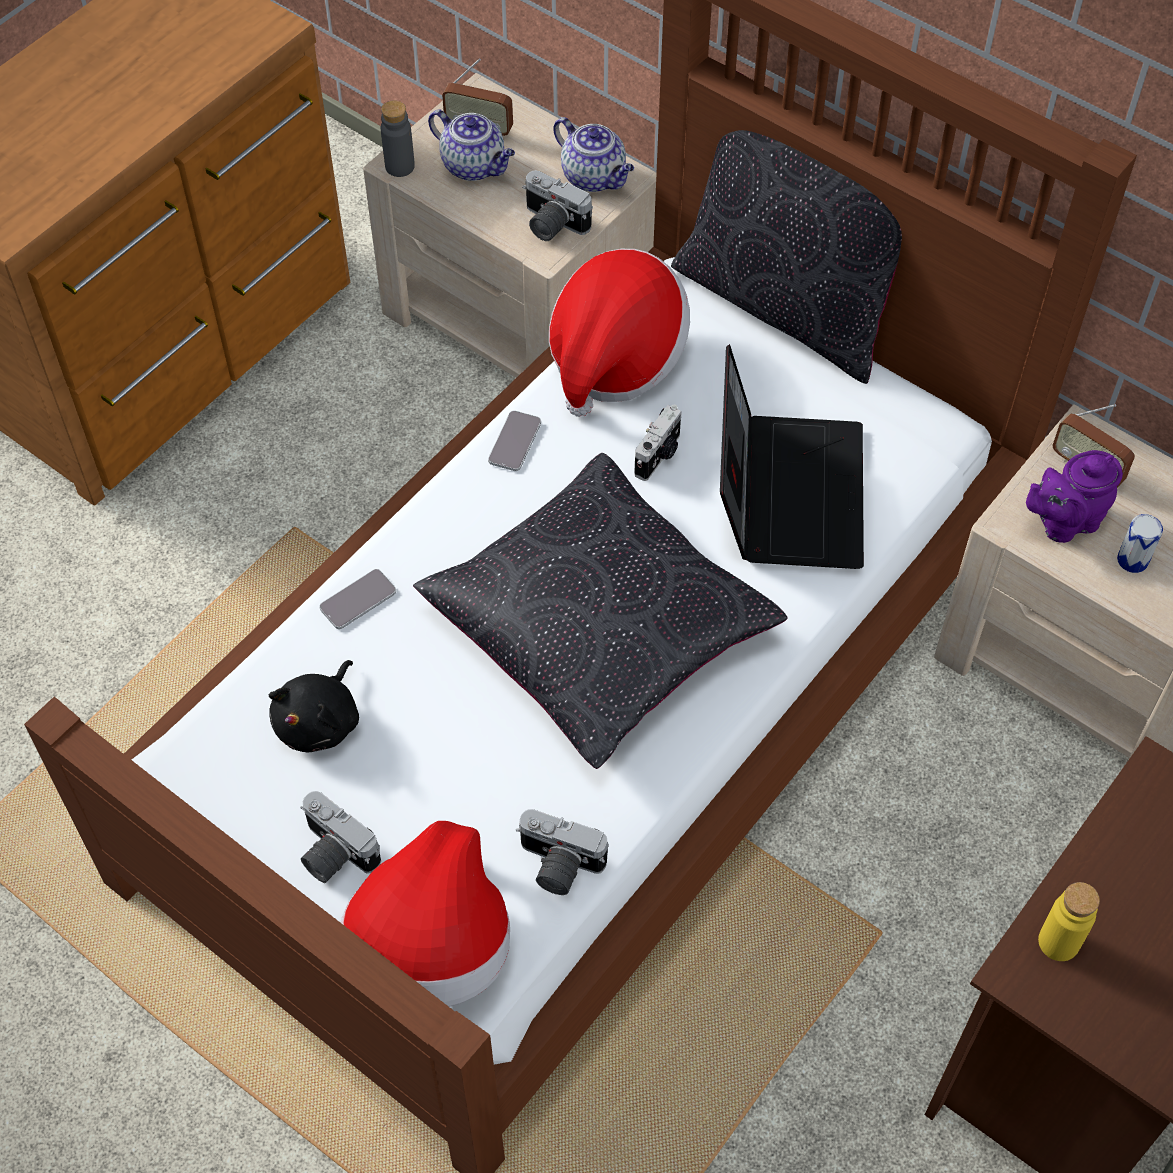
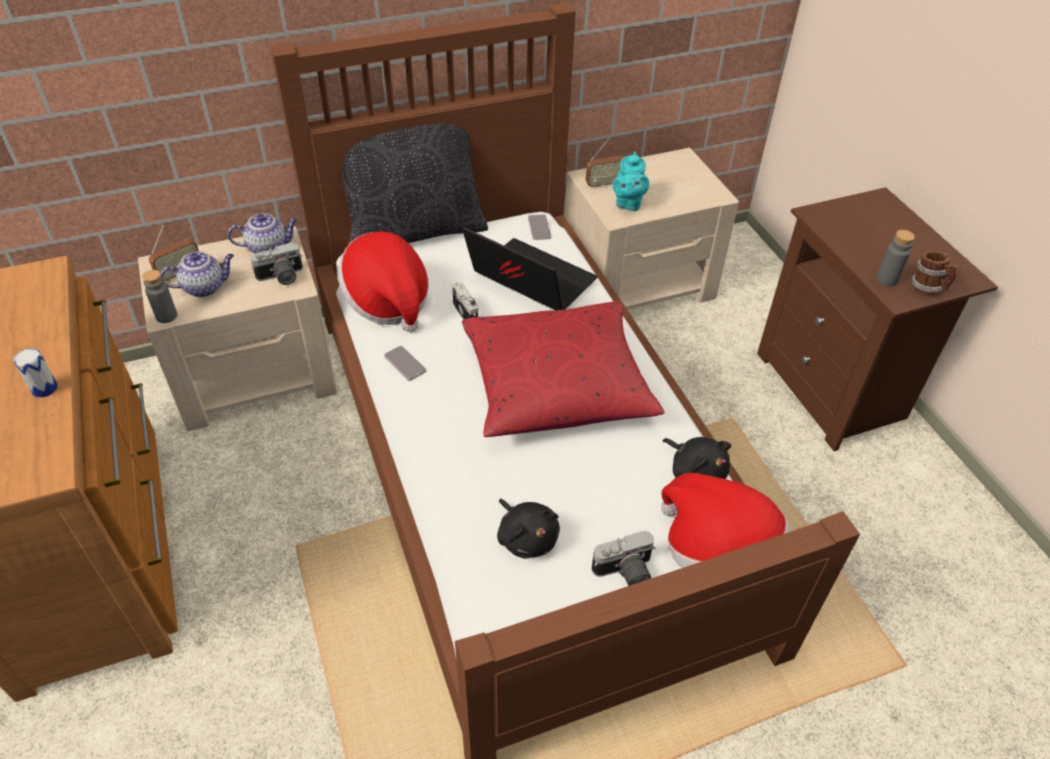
camera: 60 degrees left, 10 degrees down
phone [319,569,396,629] -> phone moved to [528,214,551,240]
black pillow [413,453,787,769] -> red pillow [462,302,665,437]
camera [515,809,609,895] -> black plush toy [663,437,731,479]
purple teapot [1026,450,1123,543] -> turquoise teapot [612,151,649,211]
yellow bottle [1038,882,1100,961] -> grey bottle [876,230,915,286]
can [1117,514,1163,573] -> can moved to [13,348,58,398]
none -> mug [912,251,958,295]

